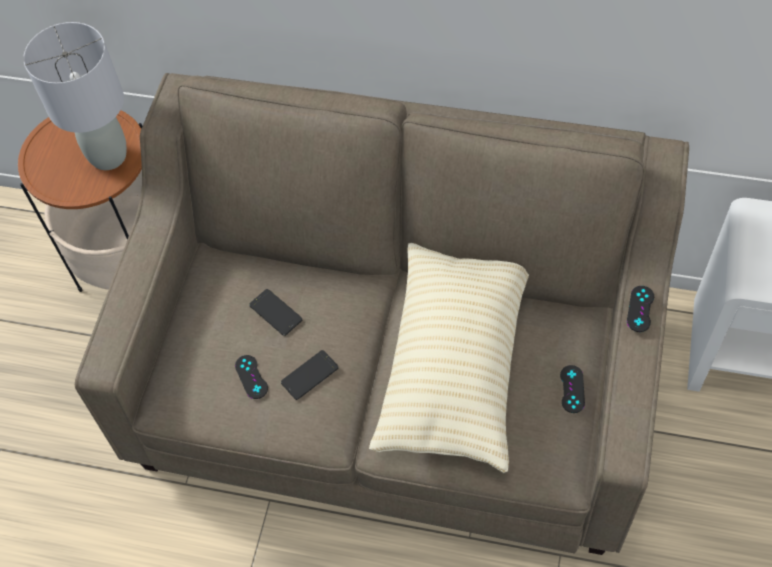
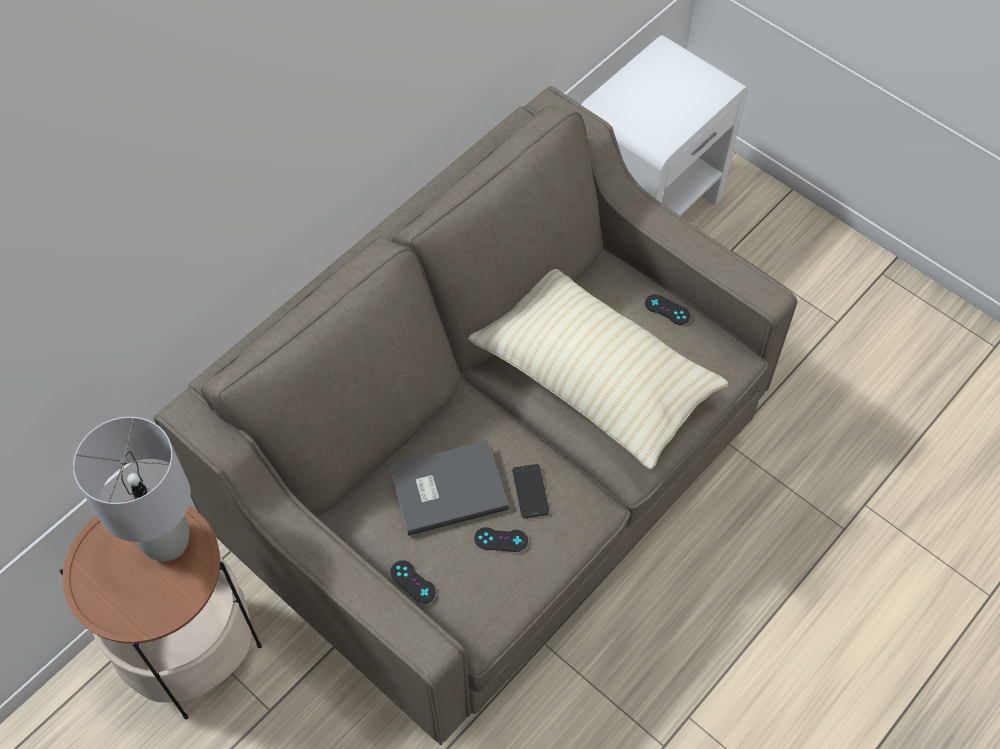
camera: 65 degrees left, 0 degrees up
phone [249,289,302,336] -> grey book [390,440,509,536]
black game controller [627,286,654,332] -> black game controller moved to [390,560,436,604]

